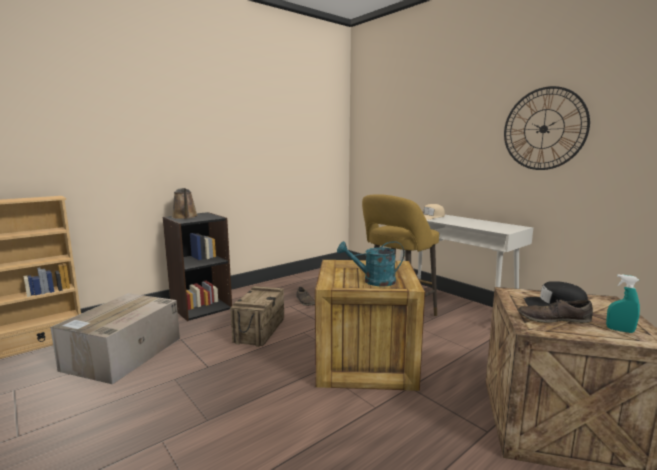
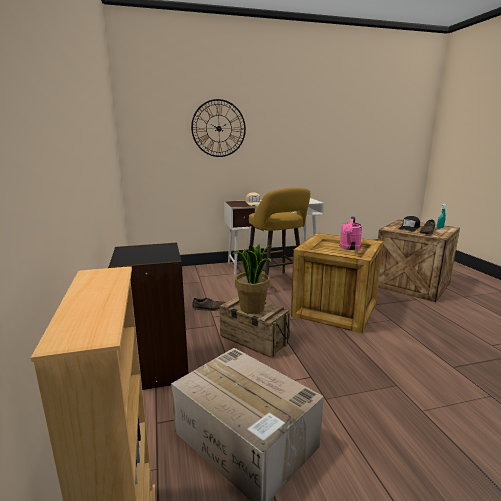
camera: 65 degrees left, 5 degrees up
brown watering can [172,188,198,219] -> none
turquoise watering can [337,241,404,286] -> pink watering can [340,217,362,250]
wall clock [504,86,590,170] -> wall clock moved to [191,99,246,157]
none -> potted plant [232,243,271,314]

